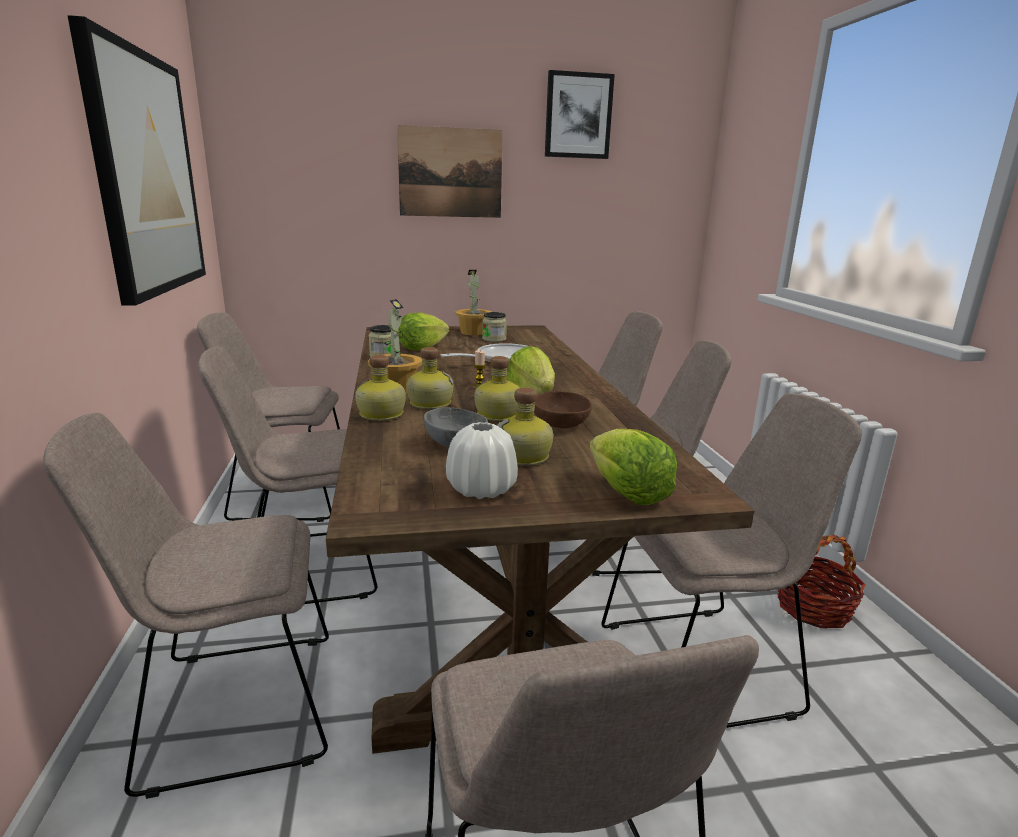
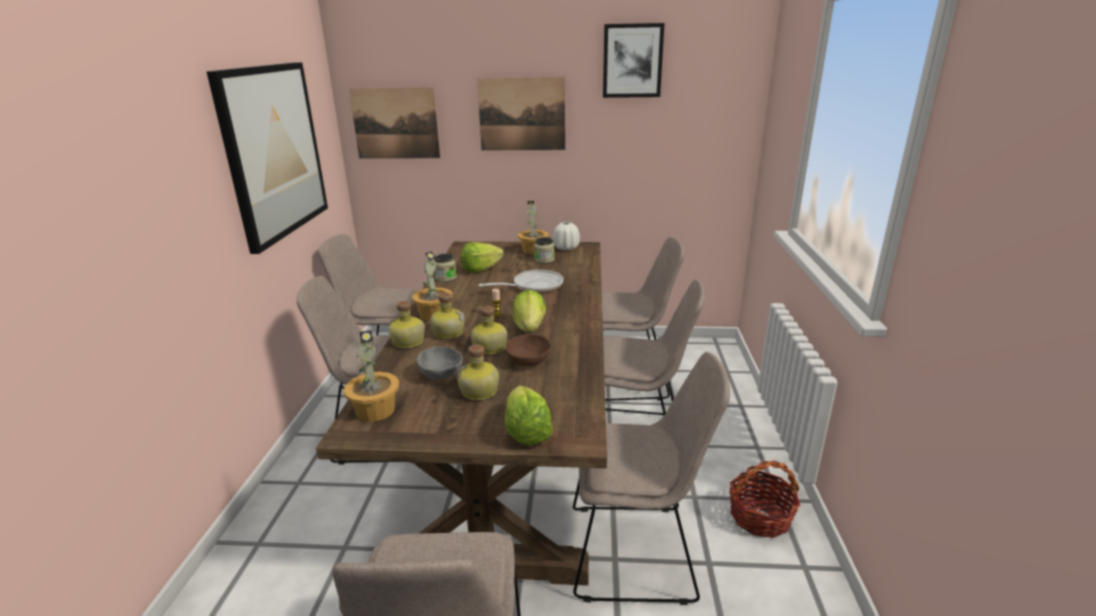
camera: 15 degrees right, 5 degrees up
beige chair [43,413,329,799] -> none
white vase [446,422,518,499] -> white vase moved to [553,222,580,250]
none -> potted plant [344,330,399,422]
none -> picture [349,87,441,159]

